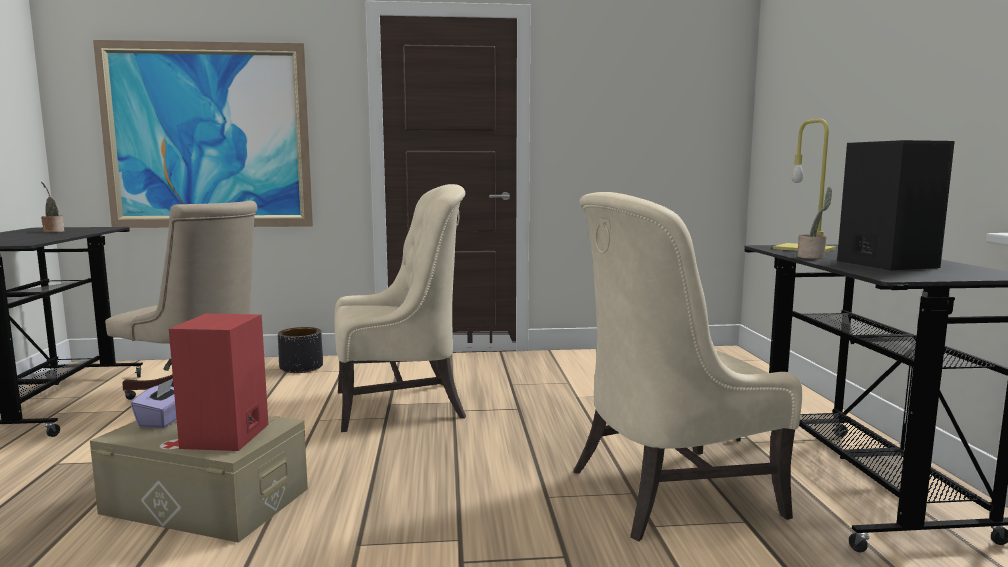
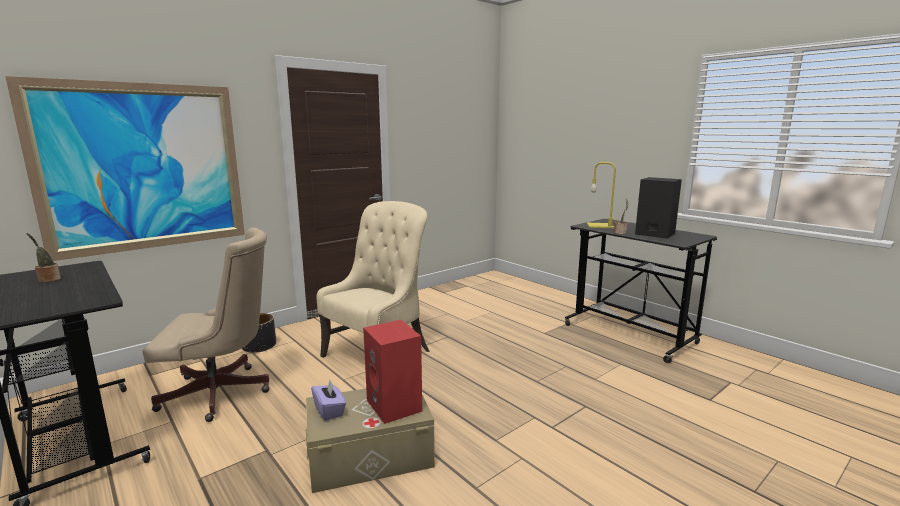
camera: 35 degrees left, 5 degrees up
beige chair [573,192,802,542] -> none

